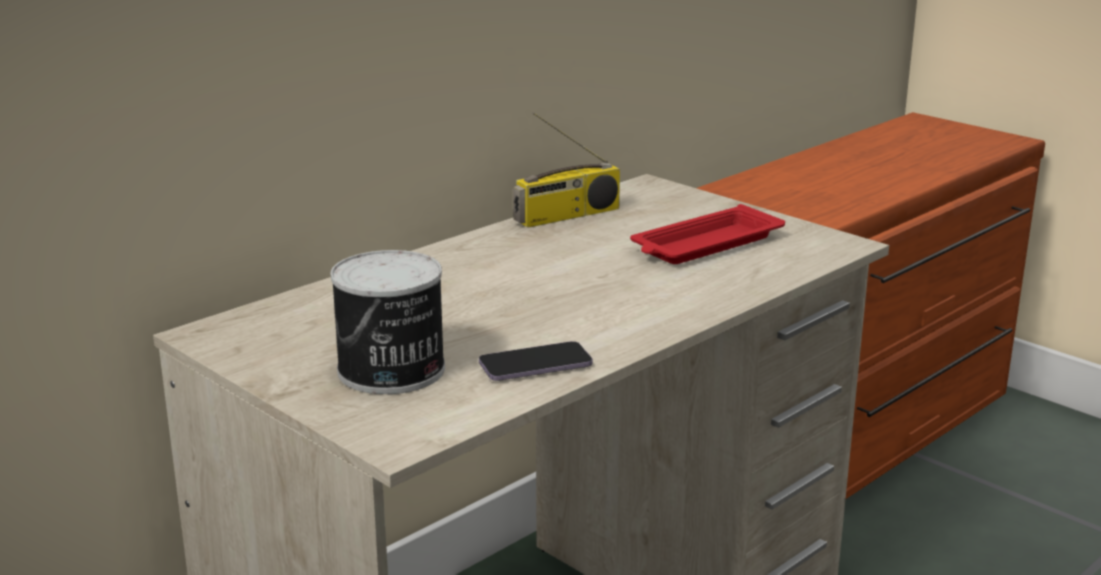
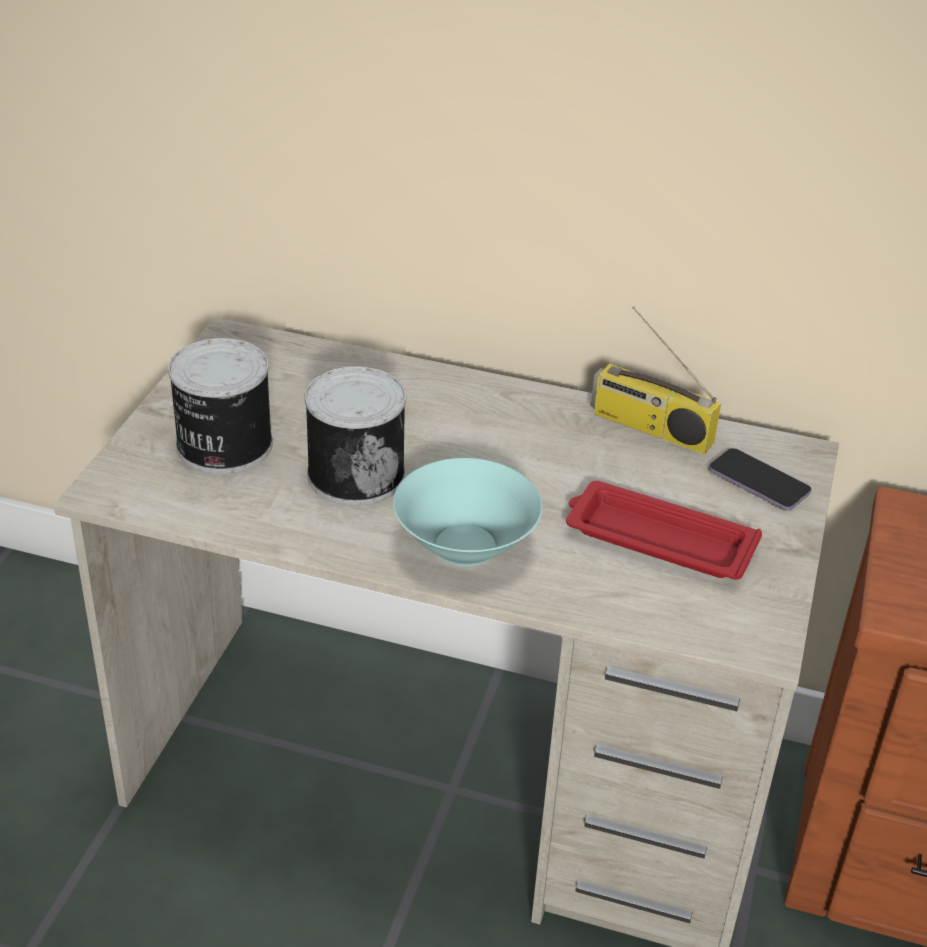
camera: 60 degrees right, 15 degrees up
phone [479,341,593,381] -> phone moved to [709,448,811,511]
none -> can [305,366,406,506]
none -> turquoise bowl [393,458,542,566]

